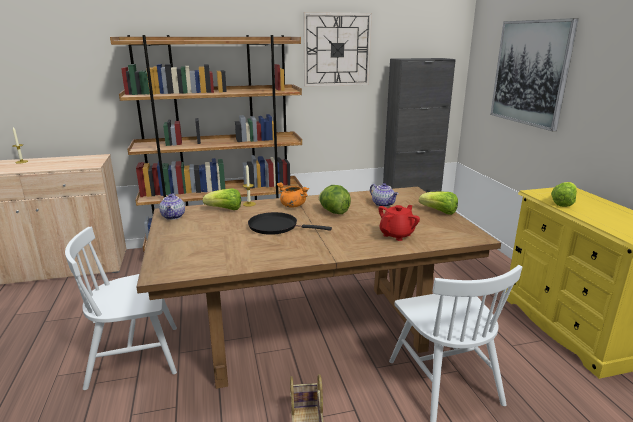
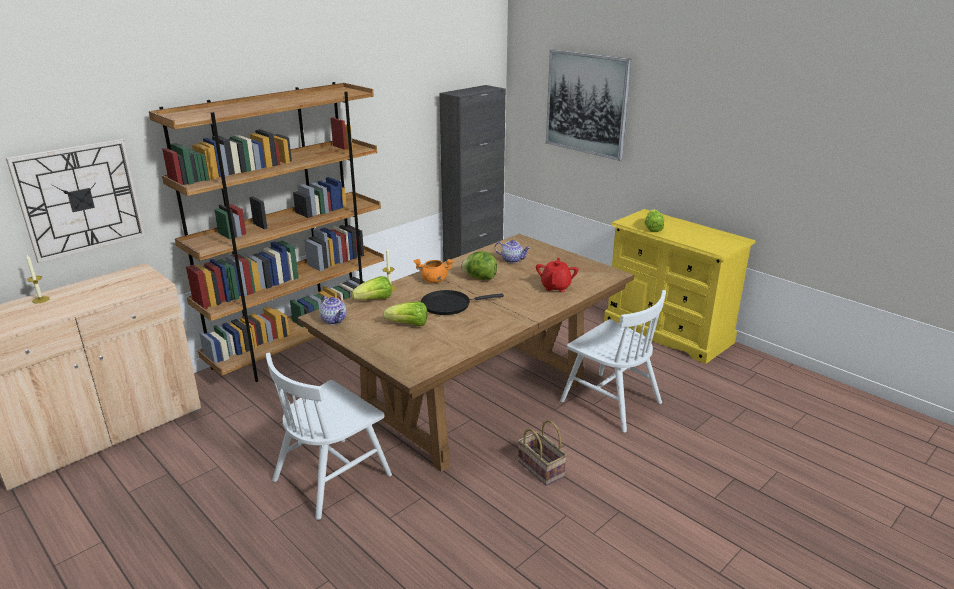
camera: 30 degrees left, 5 degrees up
wall clock [303,12,372,87] -> wall clock moved to [6,139,146,263]
lettuce [419,191,458,215] -> lettuce moved to [383,301,427,326]

